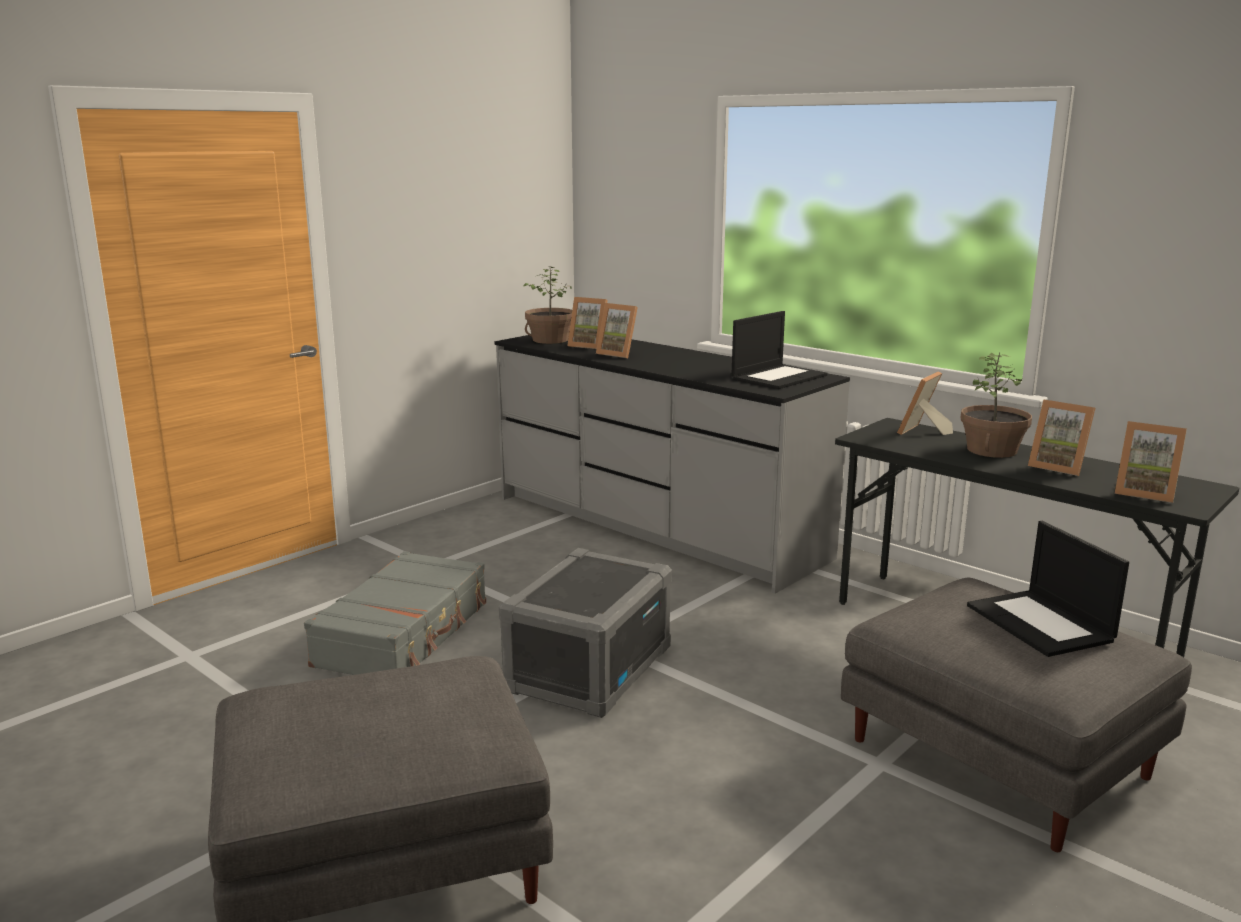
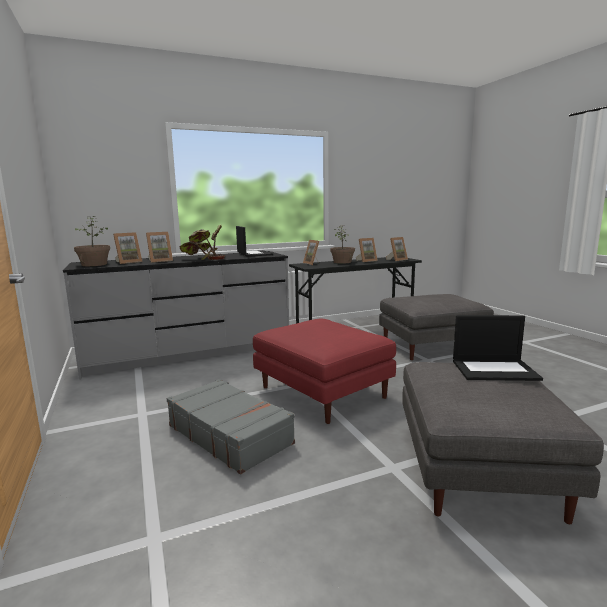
camera: 65 degrees left, 5 degrees down
grey storage box [499,548,672,718] -> red ottoman [253,319,396,424]
laptop [967,521,1129,657] -> laptop moved to [453,315,543,381]
none -> potted plant [180,225,225,260]

